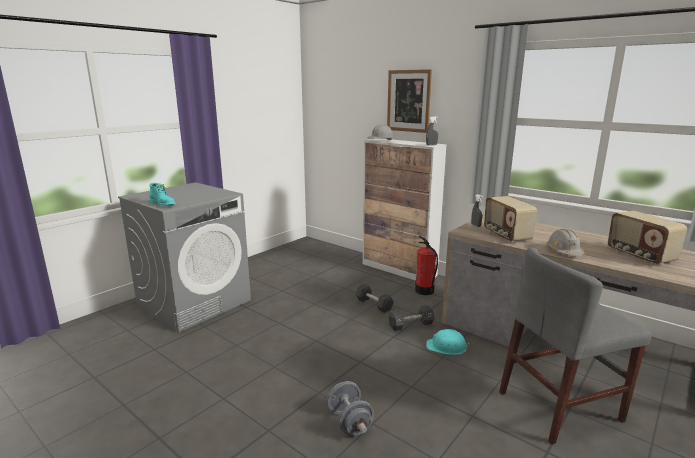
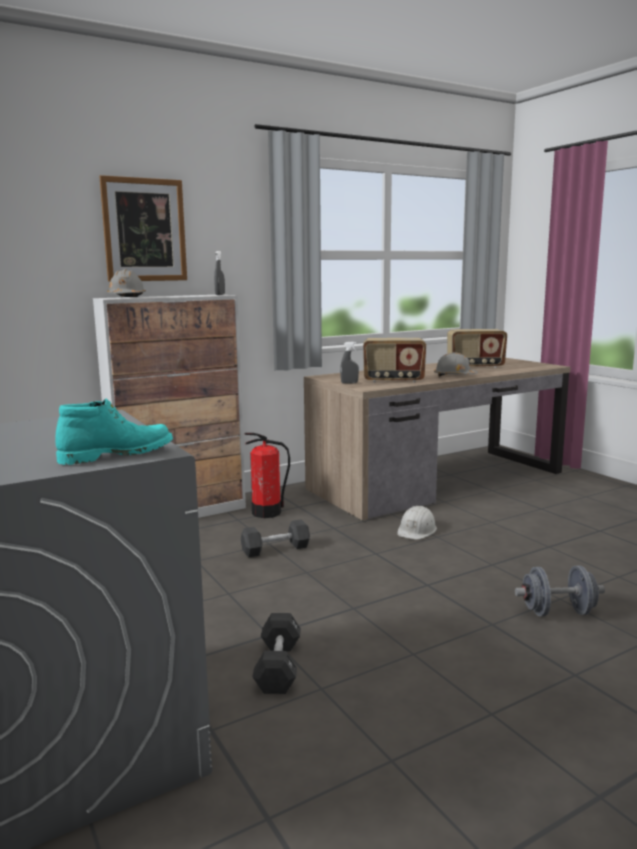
camera: 70 degrees left, 5 degrees down
black dumbbell [388,305,434,331] -> black dumbbell moved to [252,613,301,694]
turquoise hard hat [426,329,469,355] -> white hard hat [397,506,437,540]
grey chair [499,247,651,444] -> none

